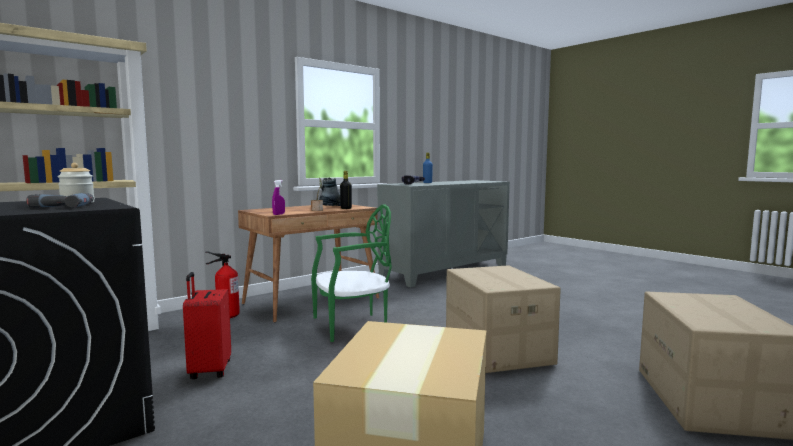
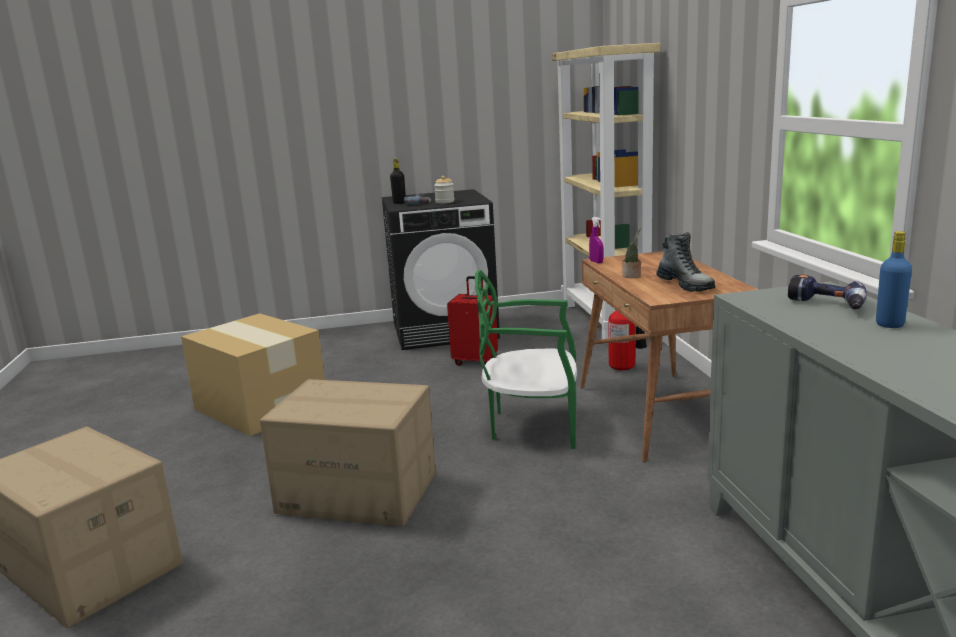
camera: 120 degrees right, 10 degrees up
green chair [311,205,392,342] -> green chair turned 90 degrees clockwise [475,270,577,449]
black bottle [340,171,352,209] -> black bottle moved to [390,158,406,204]

